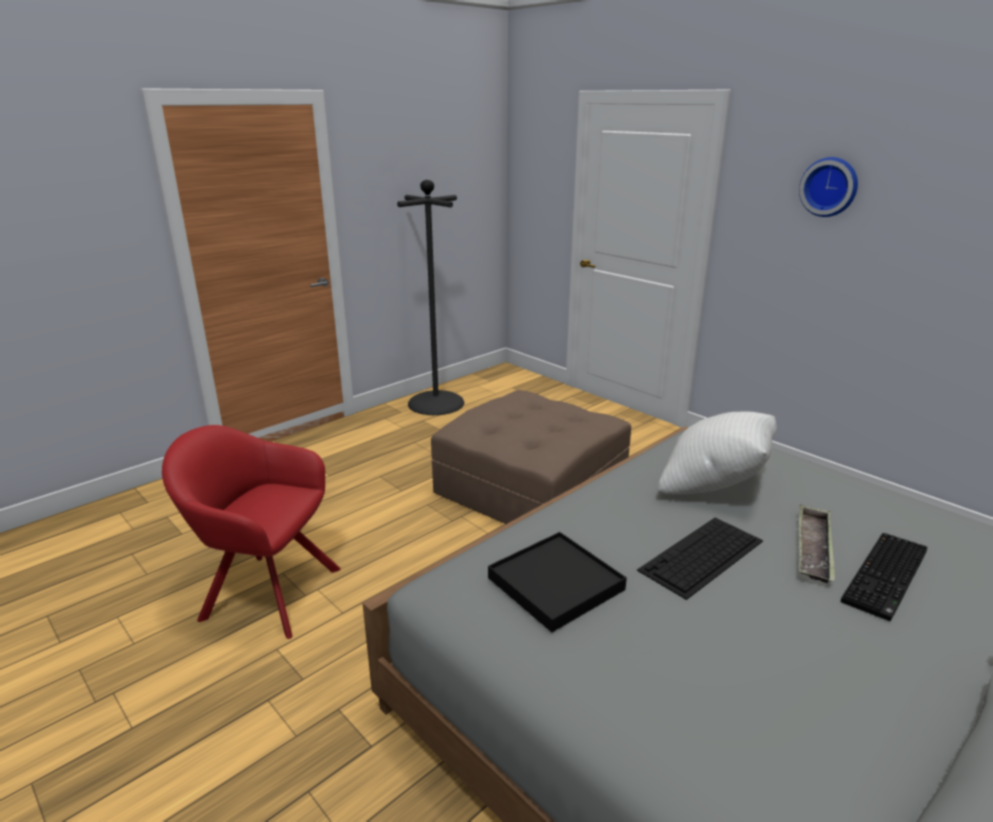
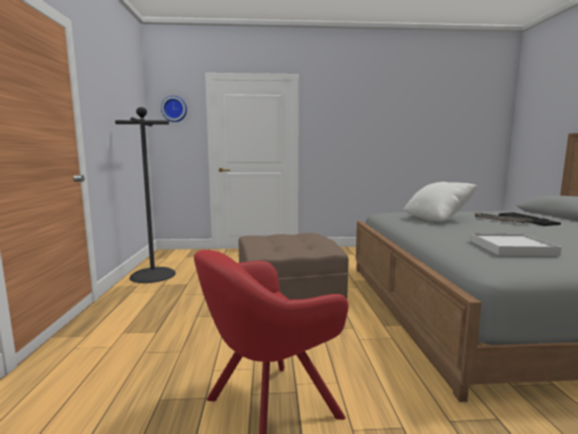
camera: 50 degrees left, 15 degrees down
black tray [488,532,627,632] -> white tray [470,233,562,256]
keyboard [637,518,763,600] -> none
wall clock [799,157,858,217] -> wall clock moved to [161,96,187,122]

